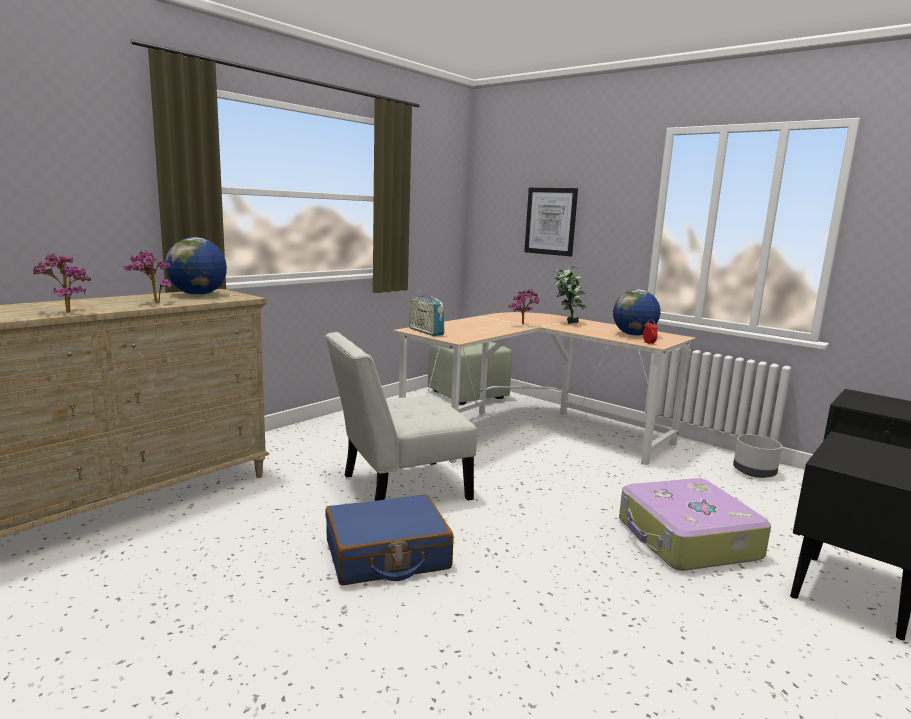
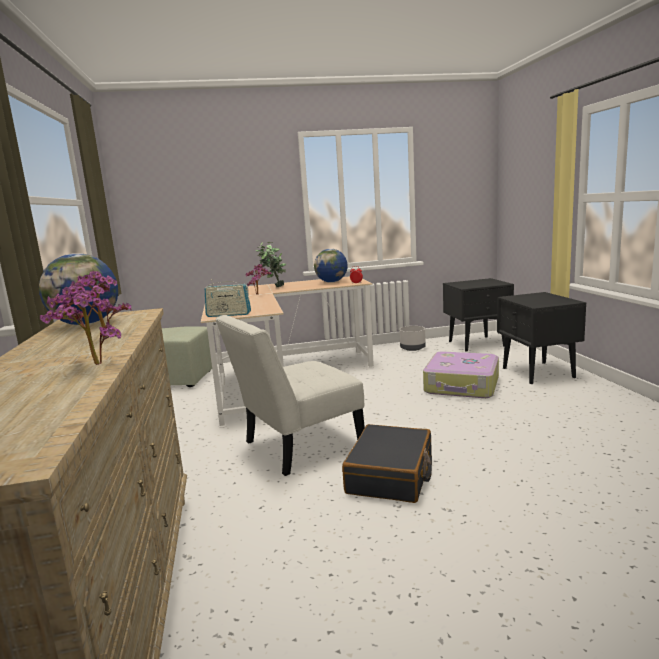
camera: 50 degrees left, 0 degrees up
white chair [326,332,477,501] -> white chair turned 45 degrees clockwise [216,315,365,476]
blue suitcase [326,495,453,585] -> black suitcase [342,424,432,503]
picture [524,188,578,256] -> none

